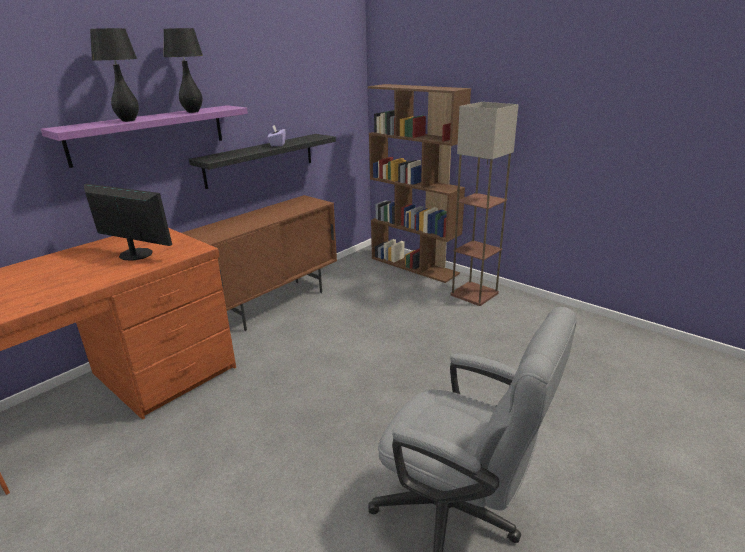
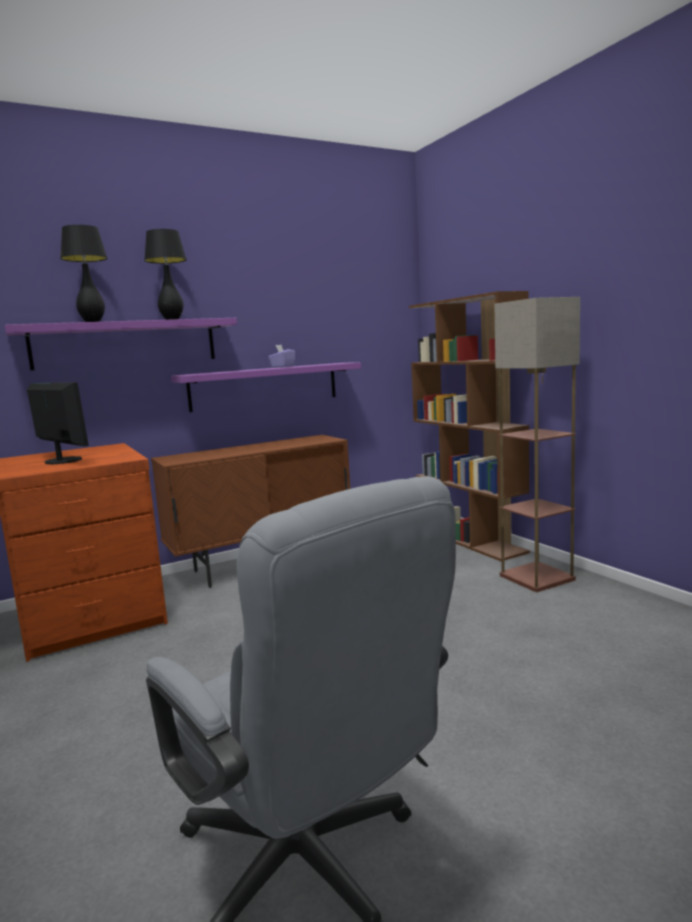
camera: 20 degrees right, 15 degrees down
black shelf [189,134,336,189] -> purple shelf [171,362,361,412]

